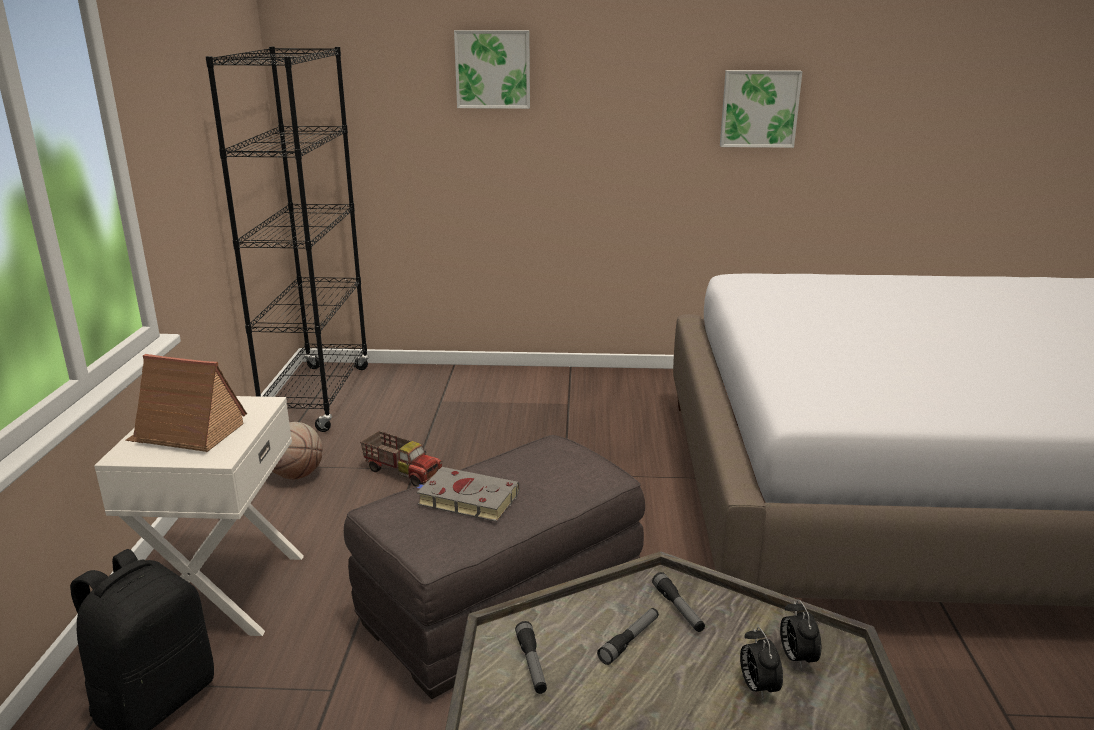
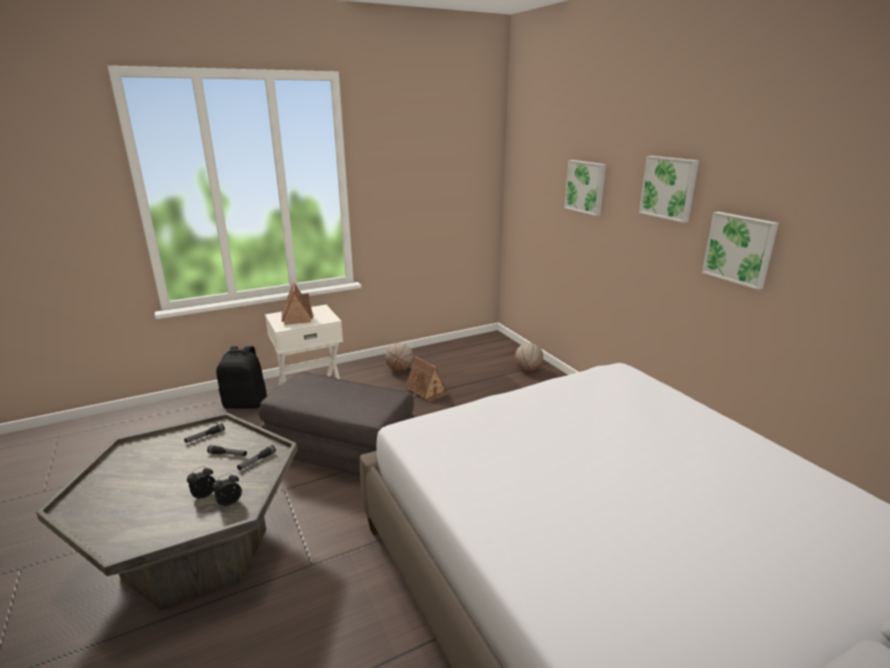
camera: 60 degrees right, 0 degrees up
black bookcase [206,47,369,432] -> none
toy truck [360,431,442,487] -> toy house [405,357,449,402]
grey book [417,467,520,522] -> none
none -> basketball [515,343,543,371]
none -> picture [639,156,699,223]

